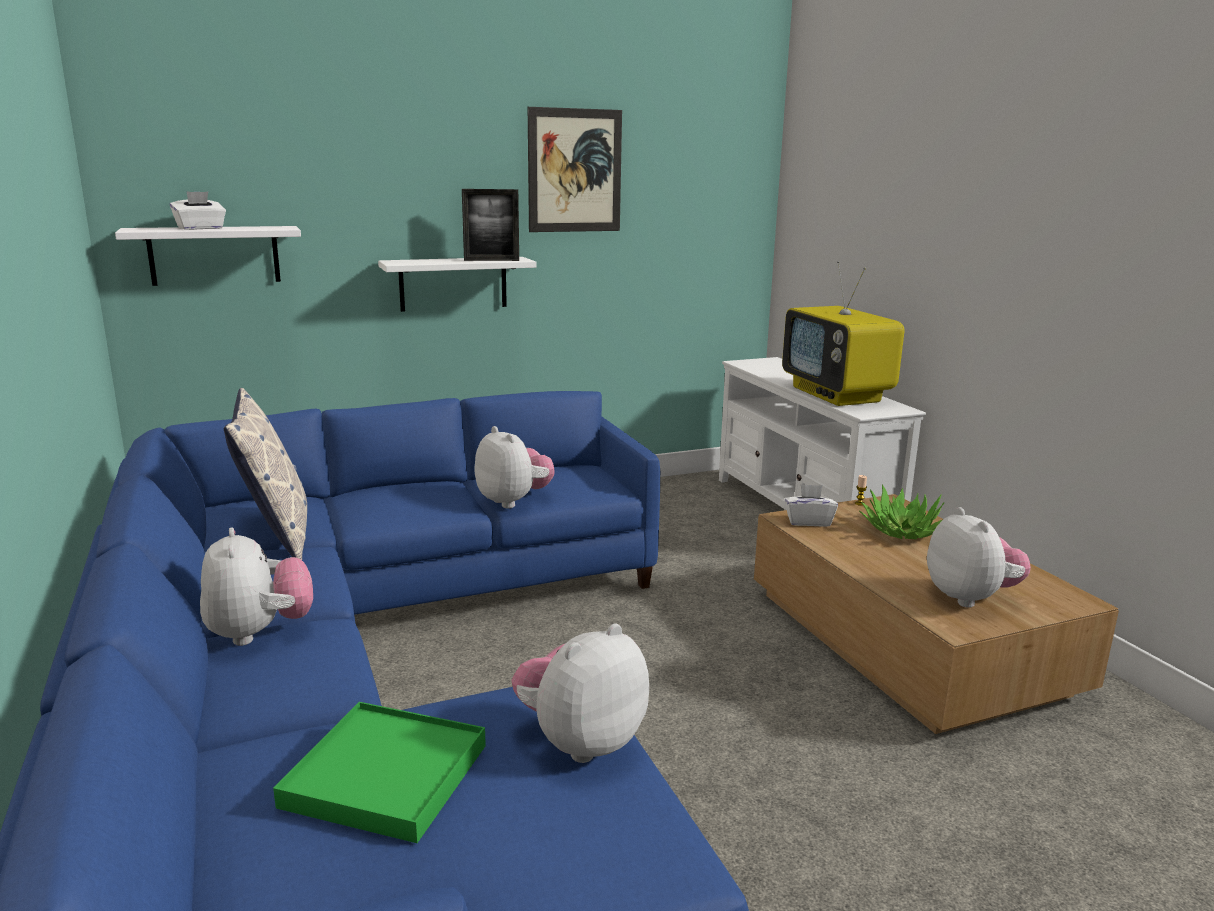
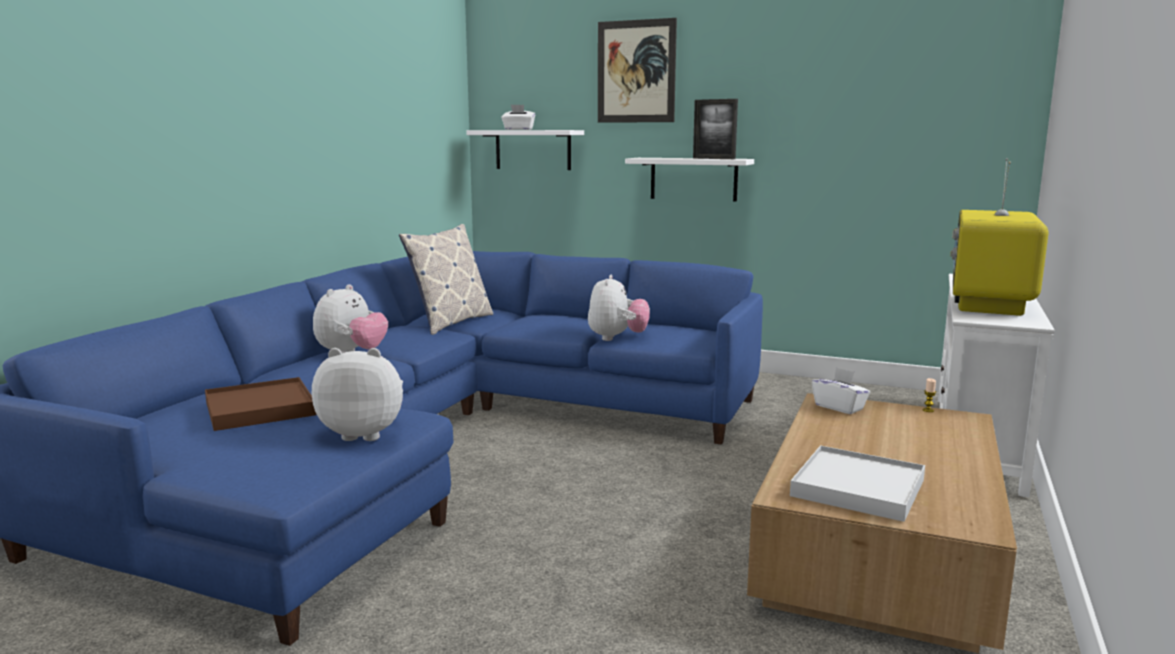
camera: 45 degrees right, 5 degrees down
green tray [273,702,486,843] -> brown tray [205,377,317,431]
picture [528,107,622,232] -> picture moved to [598,18,677,123]
potted plant [859,484,945,539] -> none
plush toy [927,507,1031,608] -> white tray [790,445,925,522]

